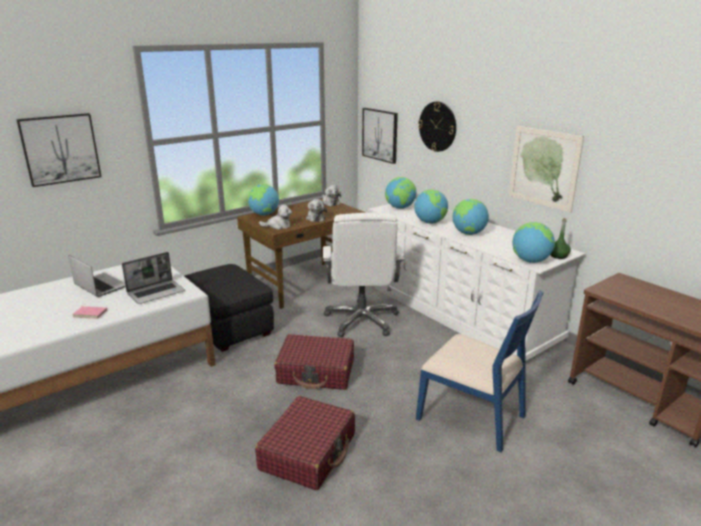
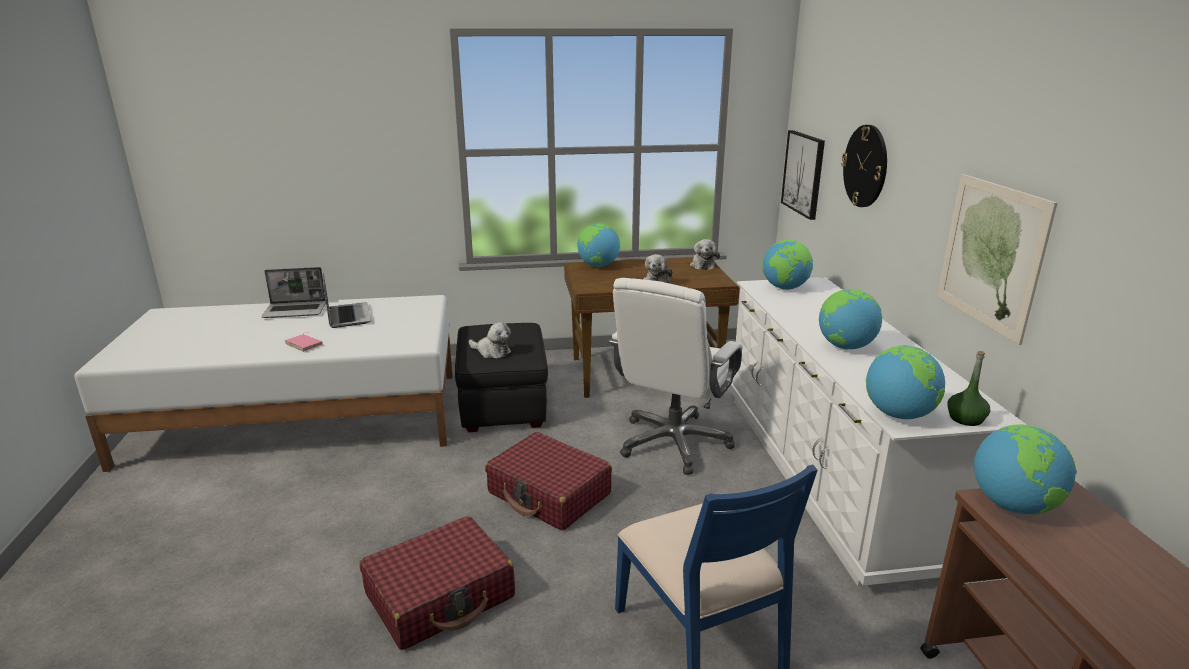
camera: 30 degrees right, 0 degrees up
picture [16,113,102,187] -> none
laptop [122,252,185,304] -> laptop moved to [261,267,326,318]
plush toy [259,204,292,230] -> plush toy moved to [469,322,511,358]
globe [414,190,448,224] -> globe moved to [974,425,1076,515]

